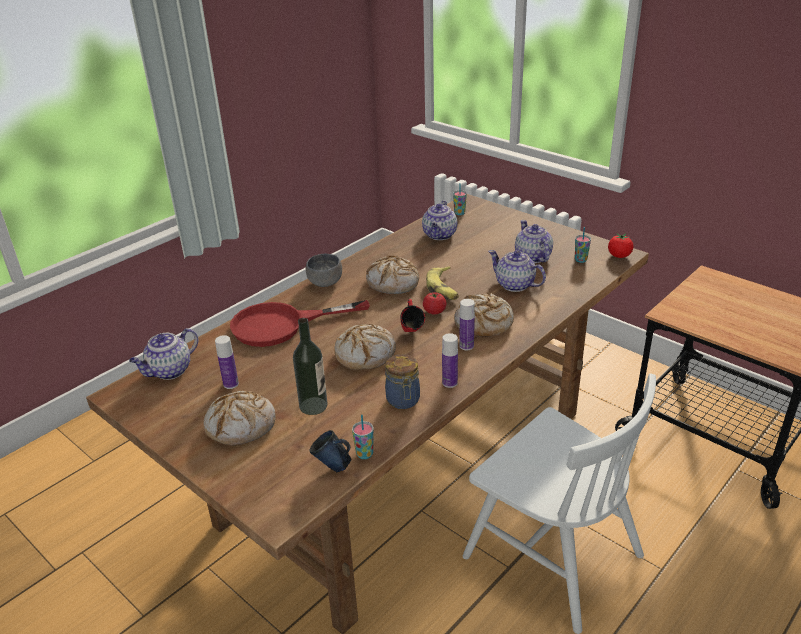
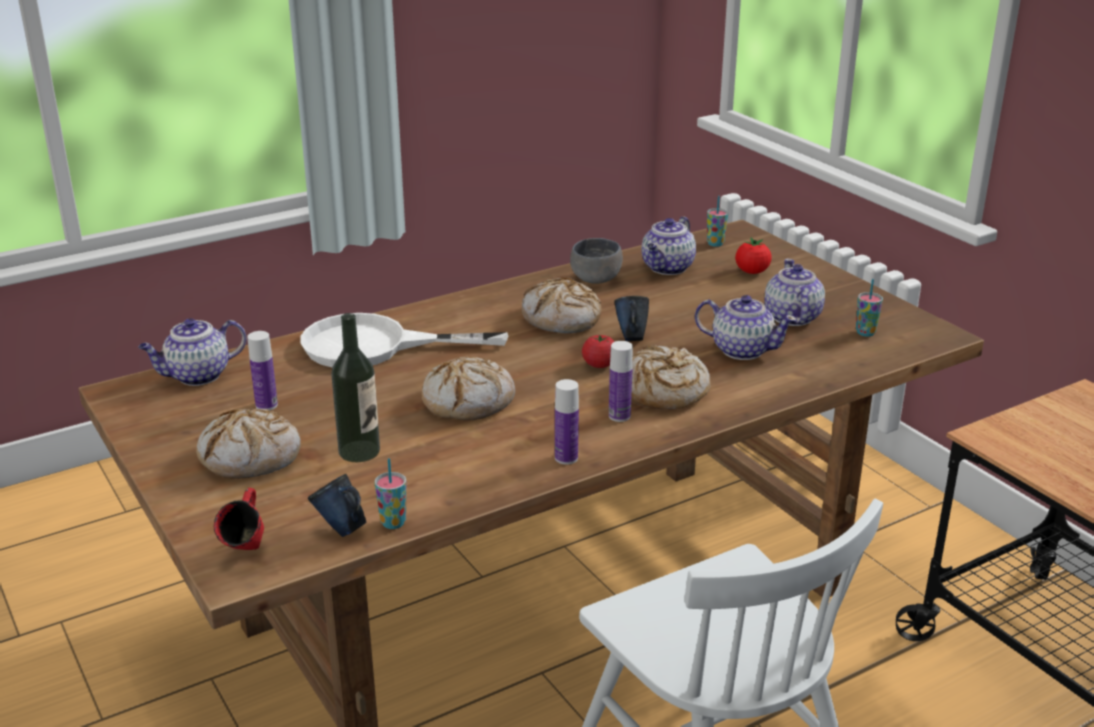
camera: 15 degrees right, 5 degrees down
red frying pan [230,300,370,347] -> white frying pan [300,313,508,367]
grey bowl [306,254,342,287] -> grey bowl moved to [570,238,623,284]
jar [385,354,420,409] -> none
red mug [400,299,425,332] -> red mug moved to [214,488,264,550]
banana [426,266,459,300] -> blue mug [615,296,649,341]
teapot [488,250,546,292] -> teapot turned 150 degrees clockwise [695,295,797,360]
tomato [608,233,634,258] -> tomato moved to [735,238,772,274]

